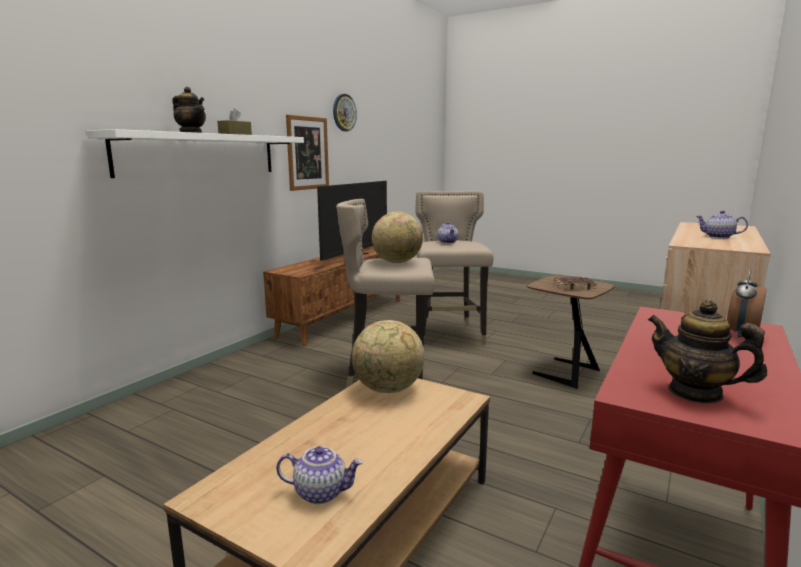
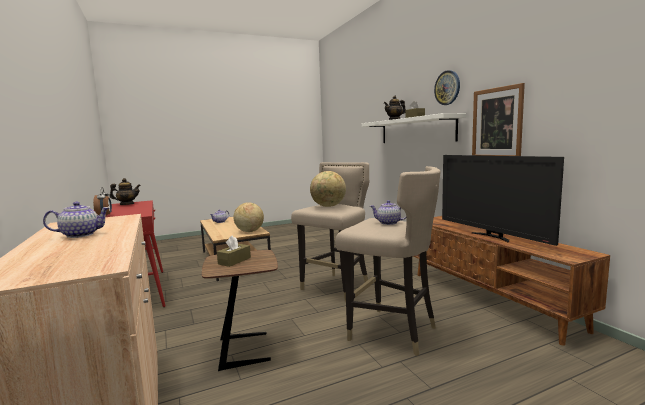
camera: 125 degrees right, 5 degrees down
wall clock [333,94,357,131] -> wall clock moved to [434,70,460,105]
brown book [554,277,597,290] -> brown tissue box [217,236,251,267]

